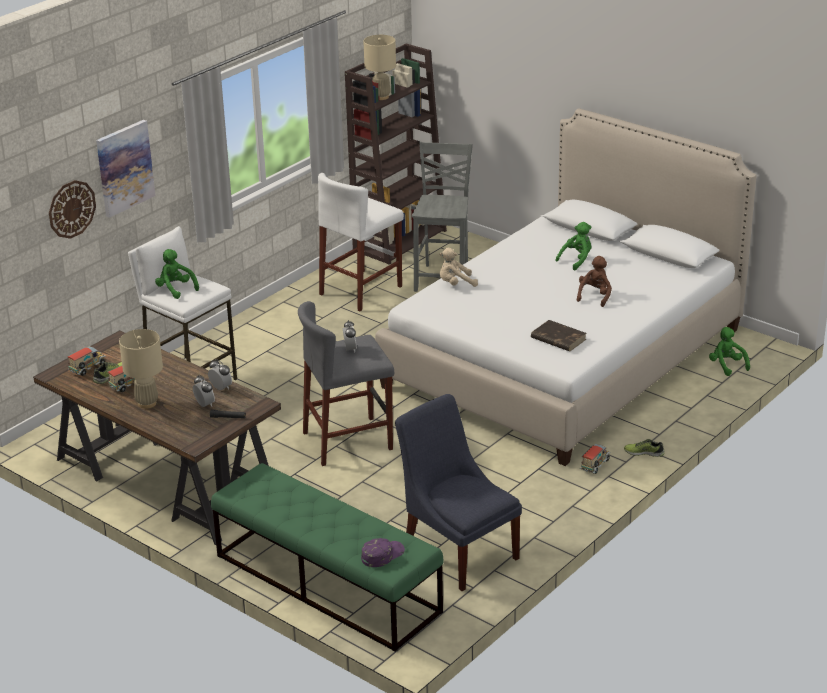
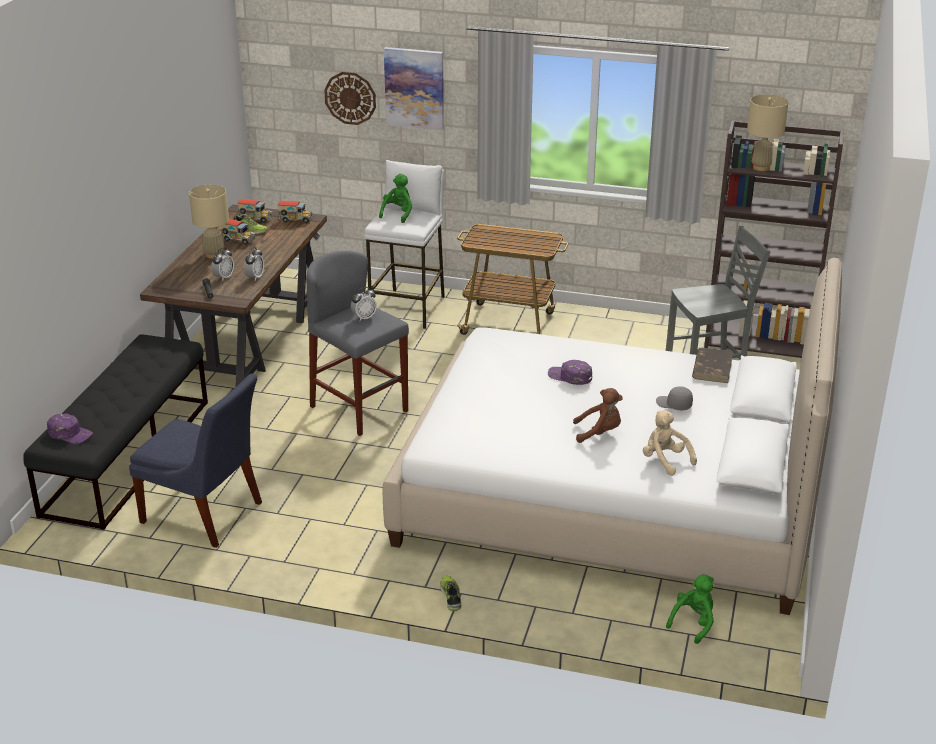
camera: 65 degrees right, 0 degrees up
green bench [211,463,444,652] -> black bench [23,334,208,530]
white stool [318,173,404,311] -> none
blue chair [395,394,522,591] -> blue chair turned 90 degrees clockwise [129,374,262,548]
beige plush toy [439,248,478,287] -> beige plush toy moved to [643,410,697,476]
brown book [531,320,587,351] -> brown book moved to [692,347,733,383]
green plush toy [555,222,591,271] -> grey cap [656,386,693,410]
toy truck [580,444,611,474] -> toy truck moved to [278,201,313,223]
none -> cart [455,224,568,335]
none -> purple cap [548,360,592,385]

